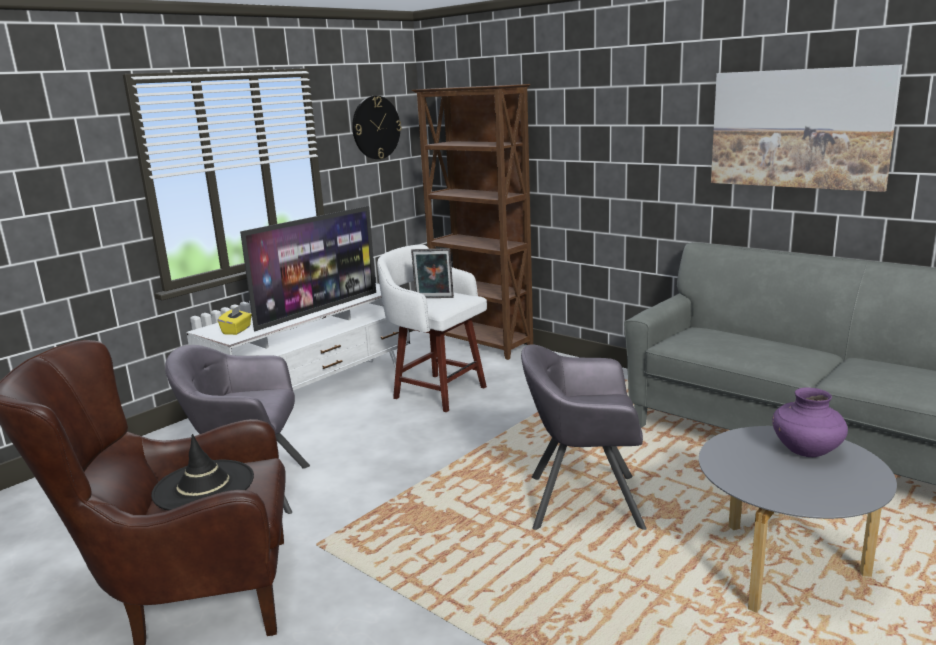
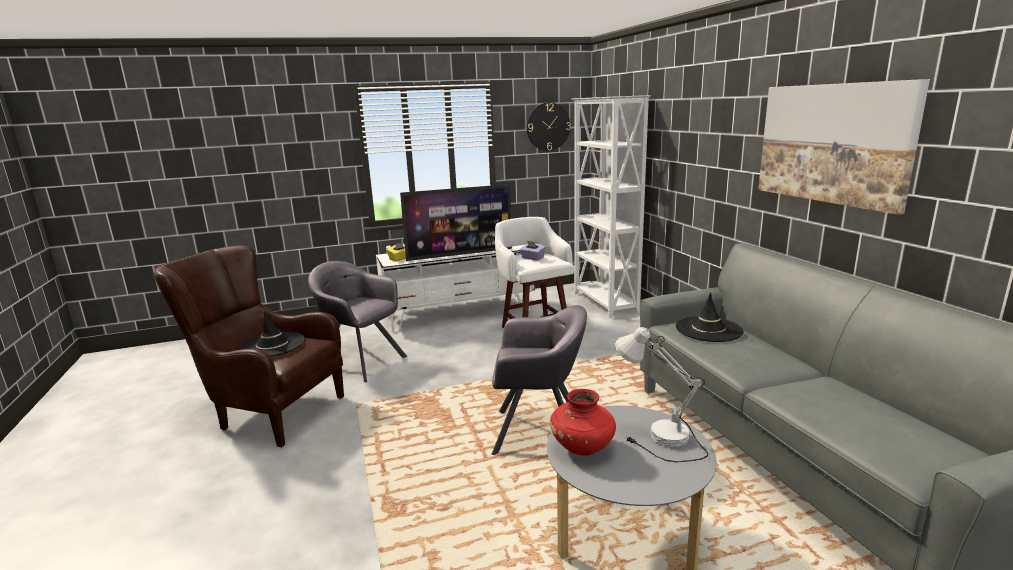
camera: 30 degrees right, 0 degrees up
picture frame [411,248,454,298] -> purple tissue box [520,241,546,260]
brown bookcase [412,84,533,360] -> white bookcase [572,95,651,318]
grey armchair [521,344,647,530] -> grey armchair turned 150 degrees clockwise [492,305,587,455]
purple vase [772,387,848,457] -> white table lamp [614,327,709,462]
none -> red vase [550,389,616,456]
none -> black hat [676,292,743,342]

